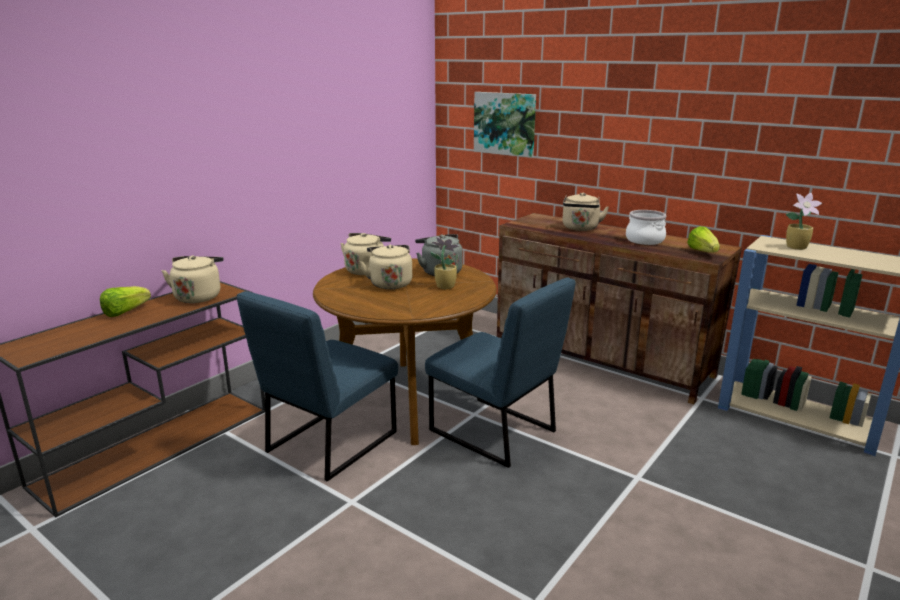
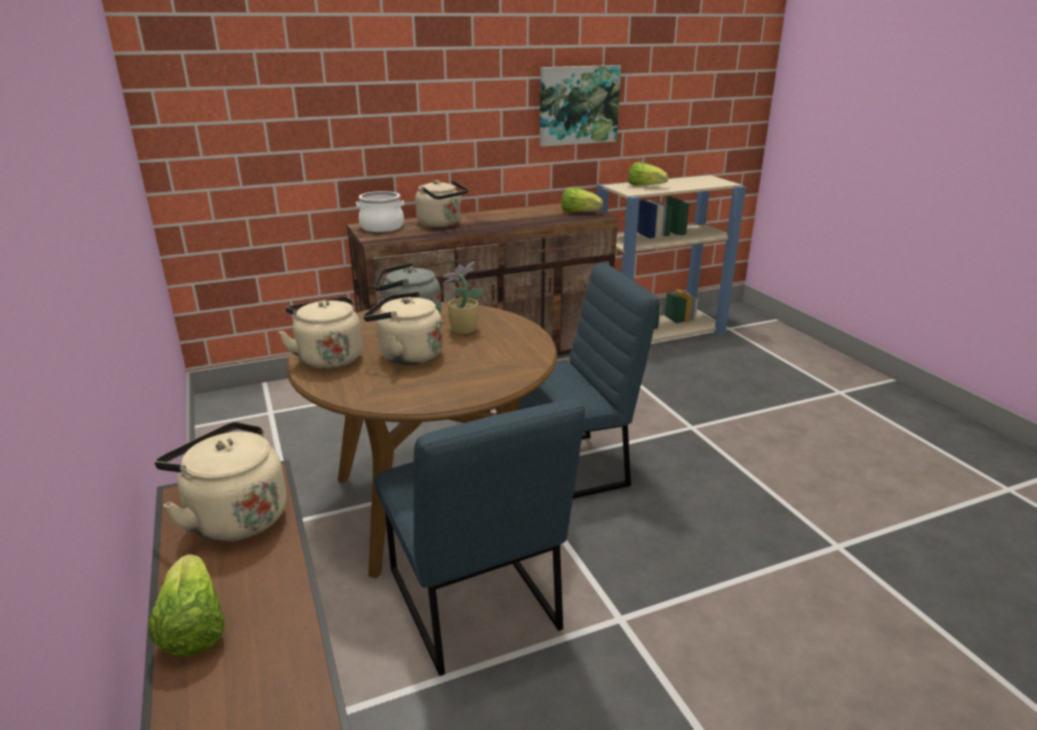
camera: 60 degrees left, 5 degrees up
picture [474,92,536,158] -> picture moved to [540,65,621,147]
cooking pot [626,210,666,245] -> cooking pot moved to [356,191,405,232]
potted plant [785,193,822,250] -> lettuce [628,162,669,186]

